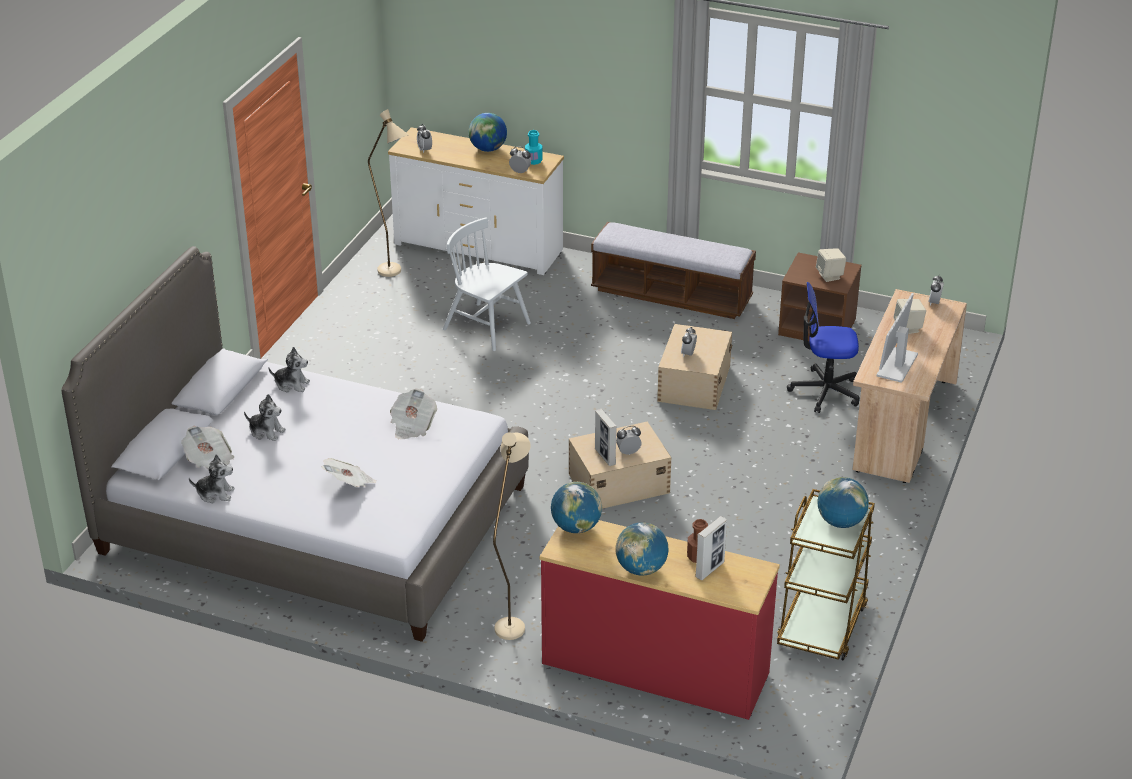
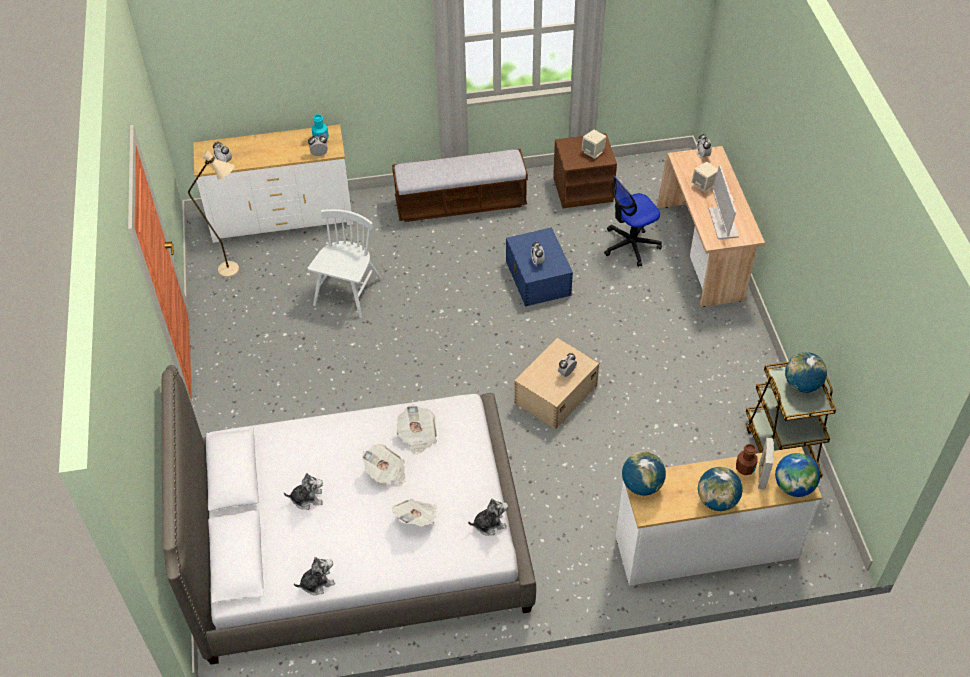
camera: 30 degrees left, 15 degrees up
newspaper [181,426,234,470] -> newspaper moved to [362,444,406,485]
plush toy [268,347,310,393] -> plush toy moved to [468,498,508,536]
white chair [443,218,531,351] -> white chair turned 105 degrees clockwise [307,209,382,318]
globe [469,113,507,152] -> globe moved to [775,453,820,497]
beige floor lamp [493,432,531,640] -> none
red dresser [540,520,780,720] -> white dresser [616,447,822,586]
picture frame [595,409,617,466] -> none
beige storage box [657,324,732,410] -> blue storage box [506,228,573,307]

